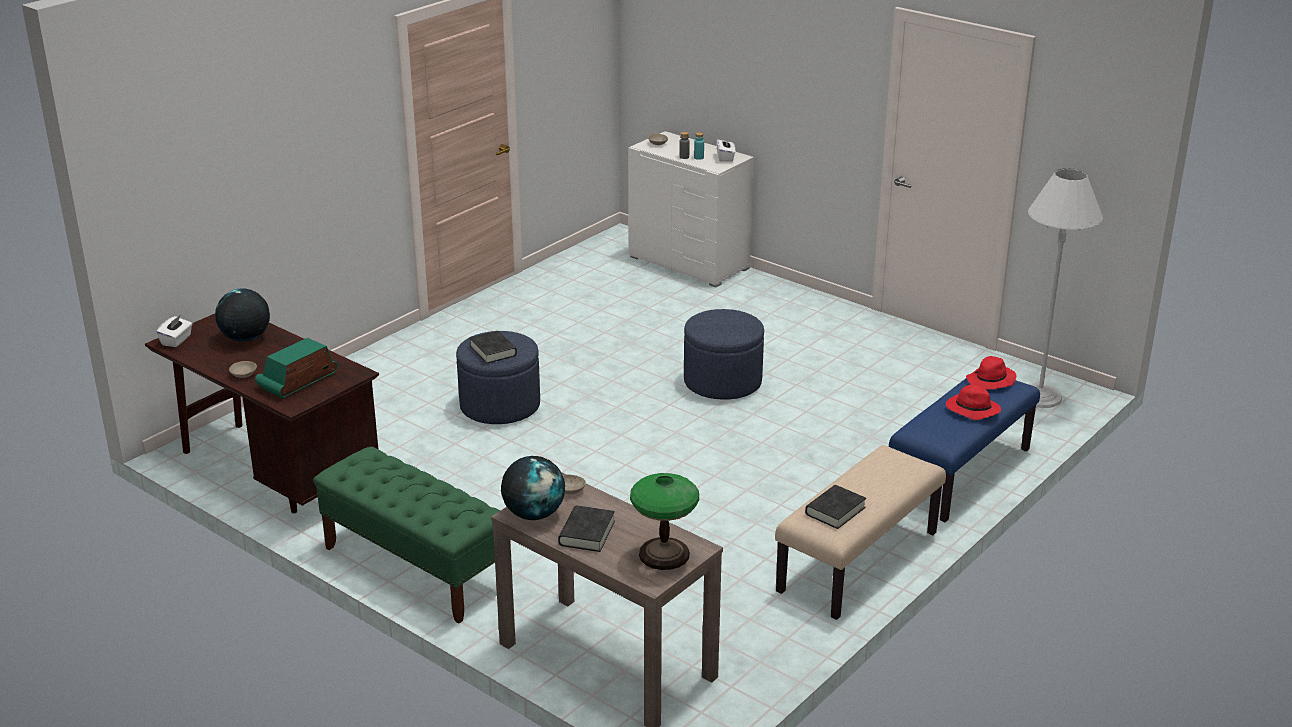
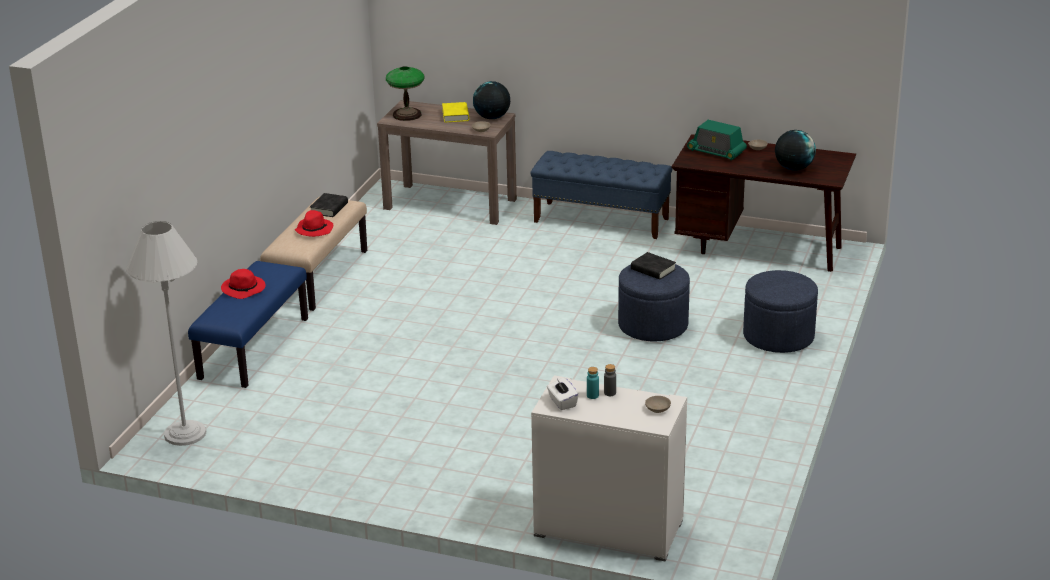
camera: 160 degrees right, 0 degrees up
white tissue box [156,316,192,347] -> none
radio [255,338,338,399] -> radio turned 105 degrees clockwise [687,120,747,161]
green bench [313,446,501,623] -> blue bench [531,151,672,239]
black book [558,505,615,552] -> yellow book [442,102,469,122]
blue ottoman [684,309,764,400] -> blue ottoman moved to [743,270,818,353]
red hat [966,356,1016,389] -> red hat moved to [295,210,333,237]

